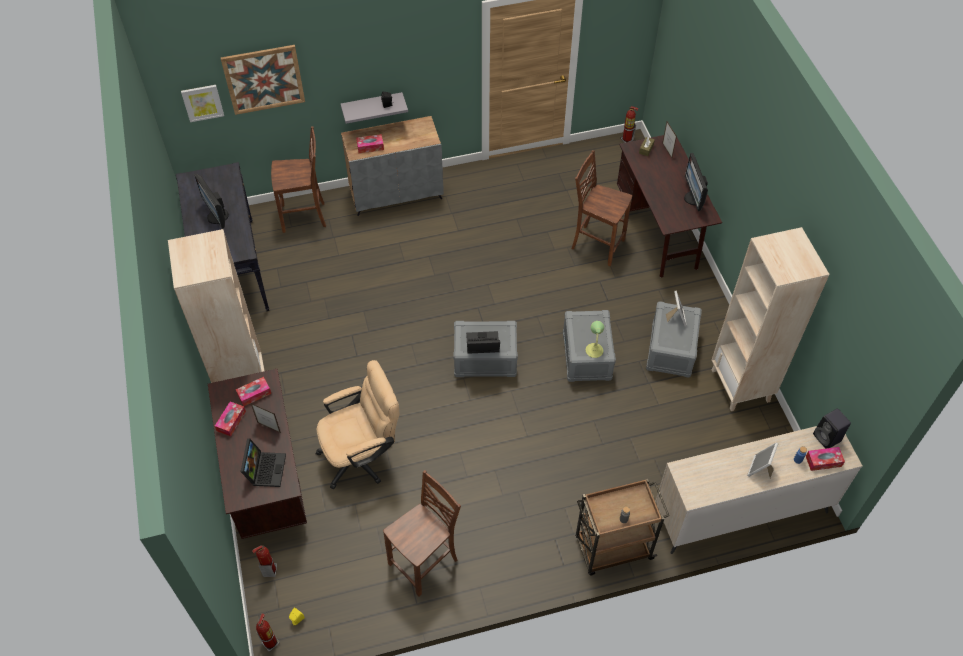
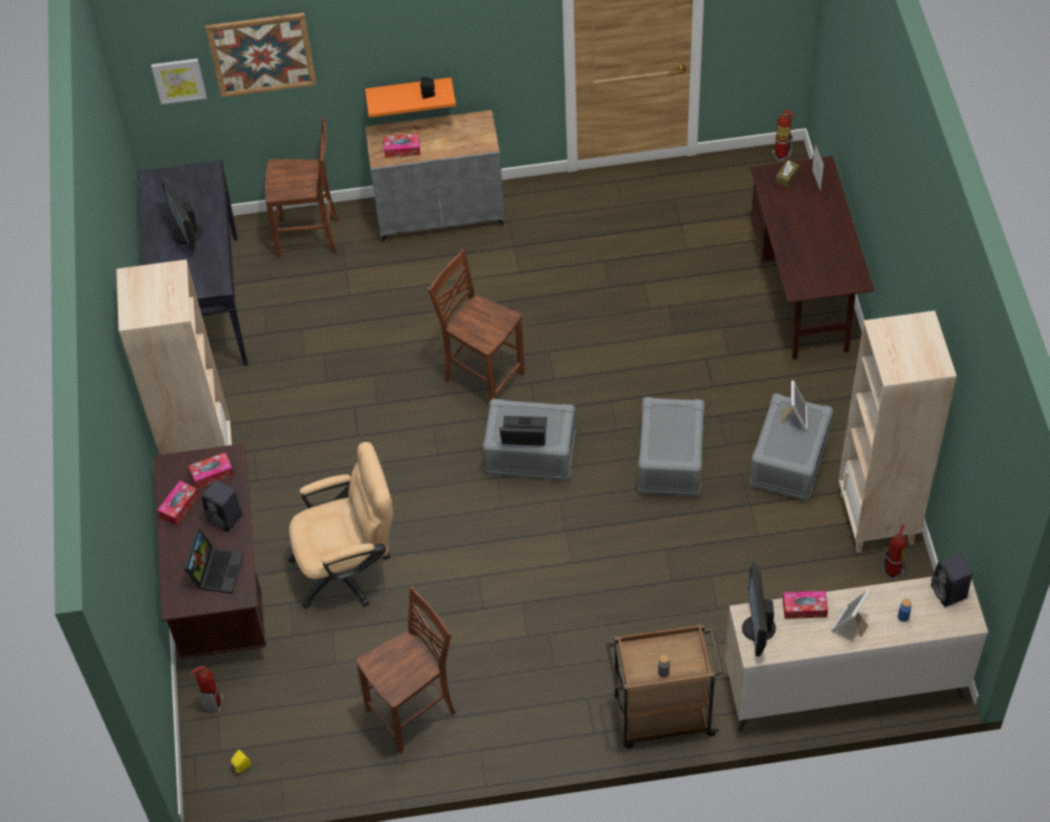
camera: 10 degrees right, 0 degrees up
picture frame [251,403,281,433] -> black speaker [202,480,243,532]
fire extinguisher [256,613,280,652] -> fire extinguisher moved to [882,524,907,581]
grey shelf [341,92,408,124] -> orange shelf [365,77,456,118]
brown chair [571,150,632,266] -> brown chair moved to [427,249,525,404]
table lamp [586,321,604,358] -> none
monitor [684,153,708,211] -> monitor moved to [742,562,776,657]
tissue box [806,447,845,471] -> tissue box moved to [783,591,828,619]

